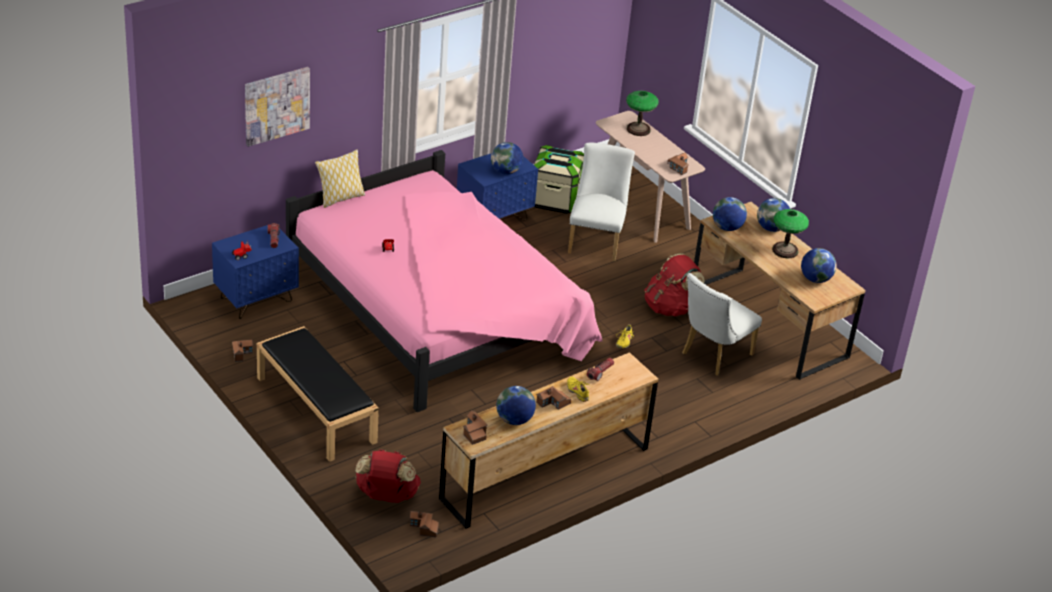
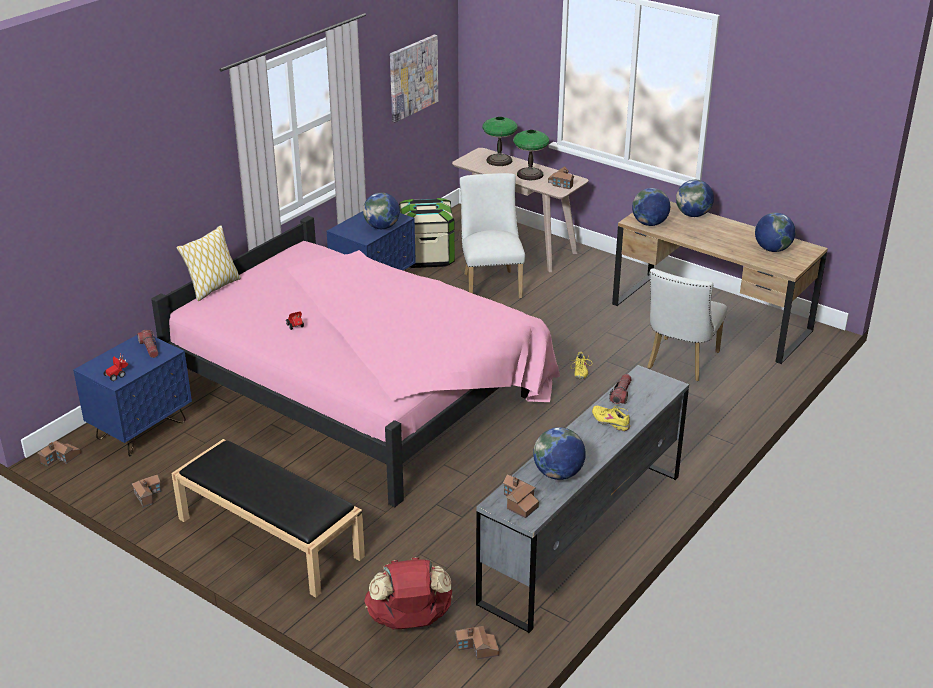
camera: 15 degrees left, 5 degrees down
picture [245,67,310,147] -> picture moved to [390,35,438,122]
brown dresser [439,352,658,529] -> grey dresser [476,365,689,633]
toy house [536,386,571,410] -> toy house moved to [37,440,81,466]
red backpack [644,253,705,316] -> none
table lamp [772,209,809,258] -> table lamp moved to [513,130,549,180]

